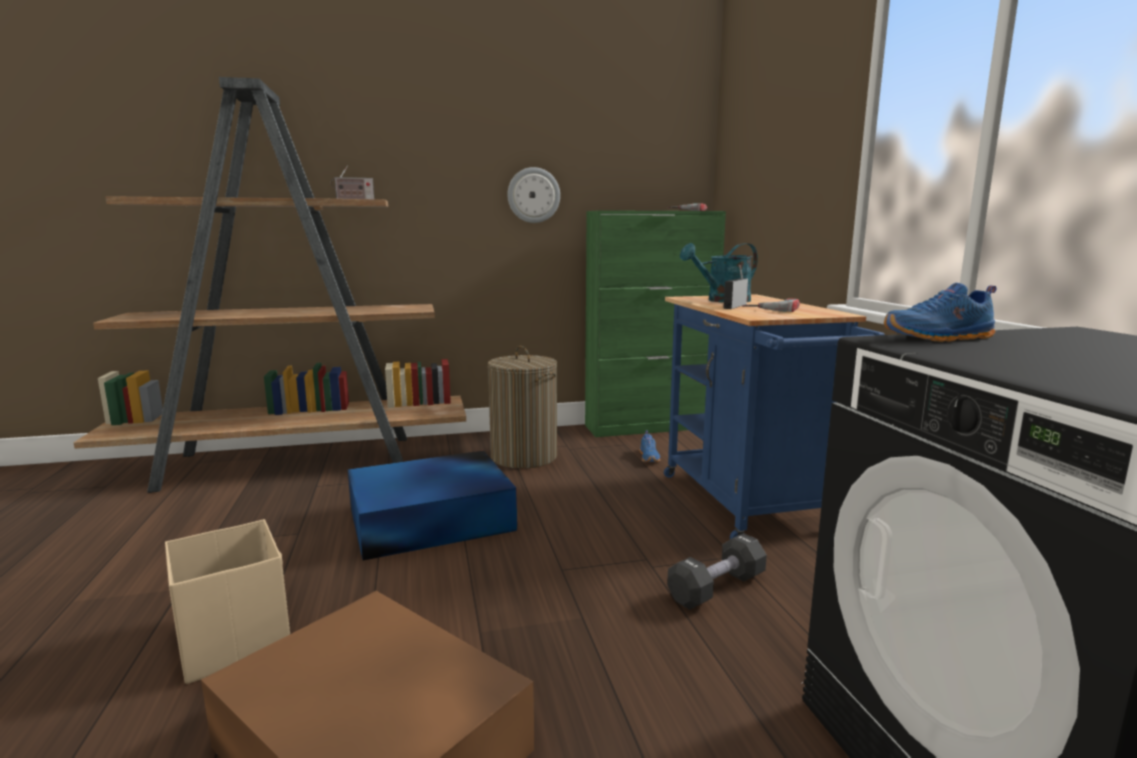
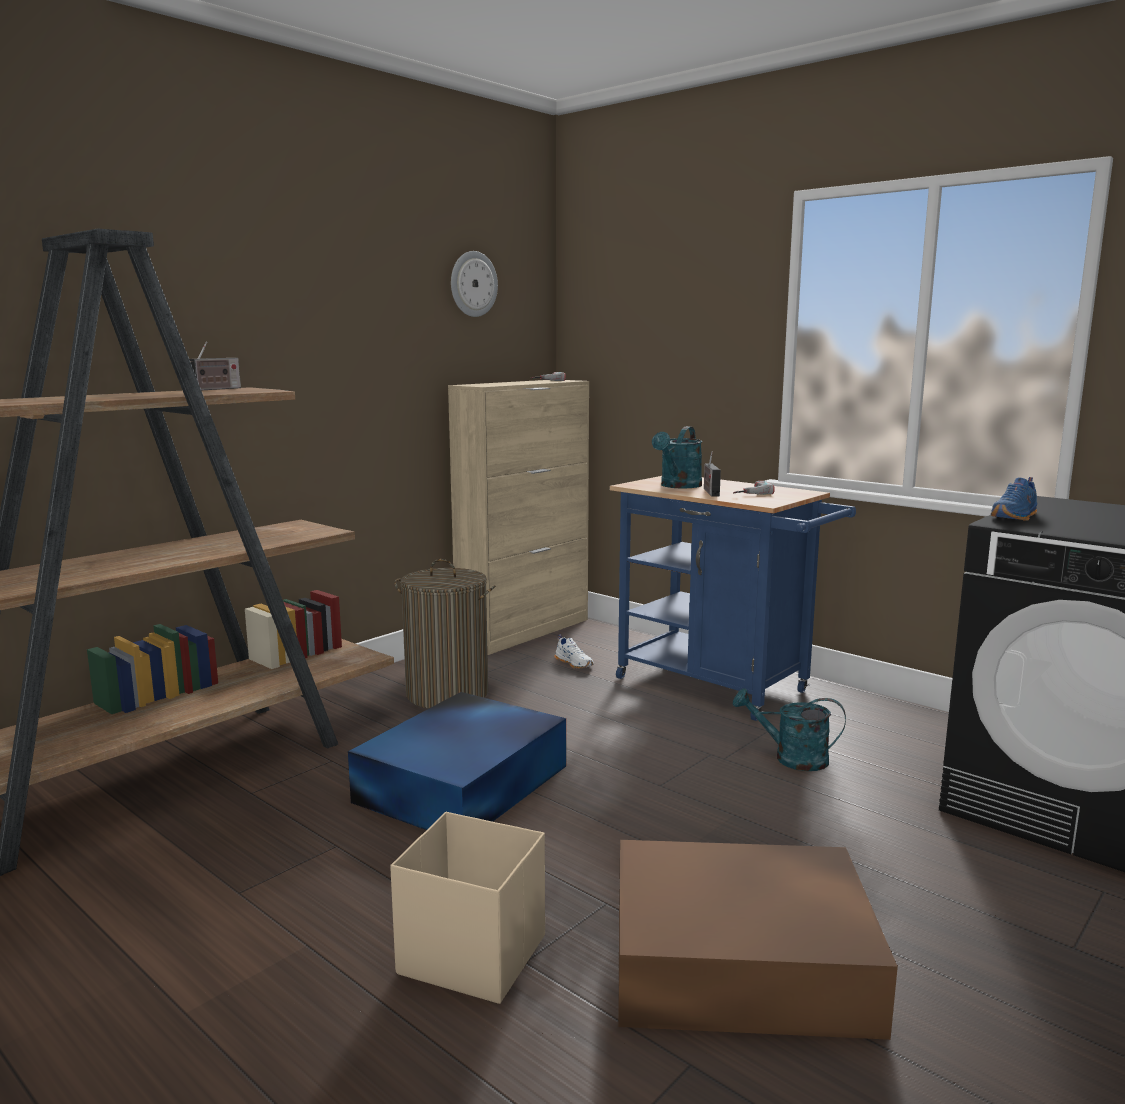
camera: 35 degrees left, 0 degrees up
wall clock [507,167,560,223] -> wall clock moved to [451,251,498,317]
green cabinet [585,210,726,437] -> beige cabinet [448,380,589,655]
blue shoe [639,431,660,462] -> white shoe [554,635,594,669]
black dumbbell [667,533,767,610] -> turquoise watering can [733,688,846,771]

